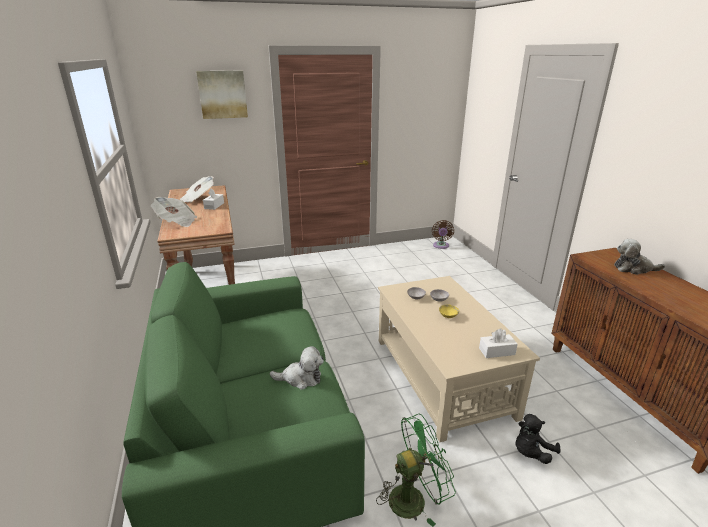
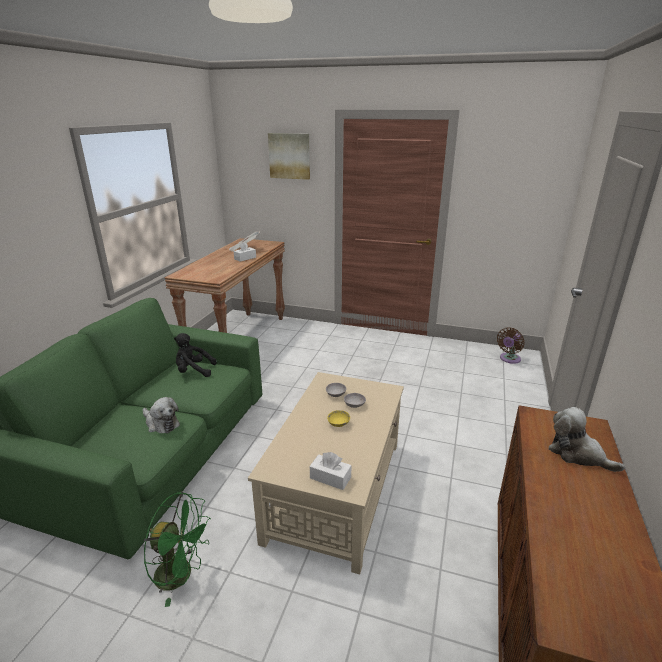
camera: 35 degrees right, 0 degrees up
newspaper [151,197,197,227] -> none
black plush toy [515,414,561,464] -> black plush toy moved to [174,333,217,377]

